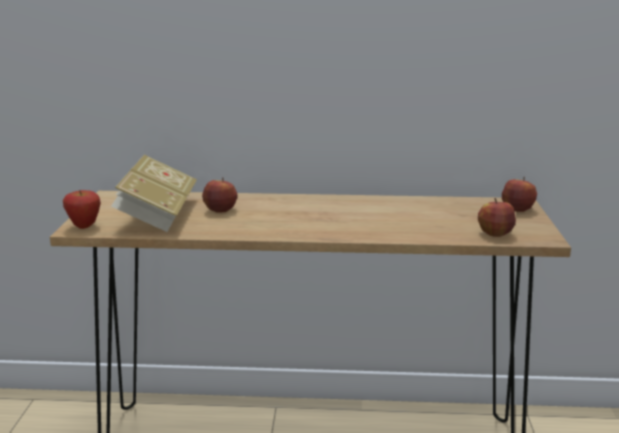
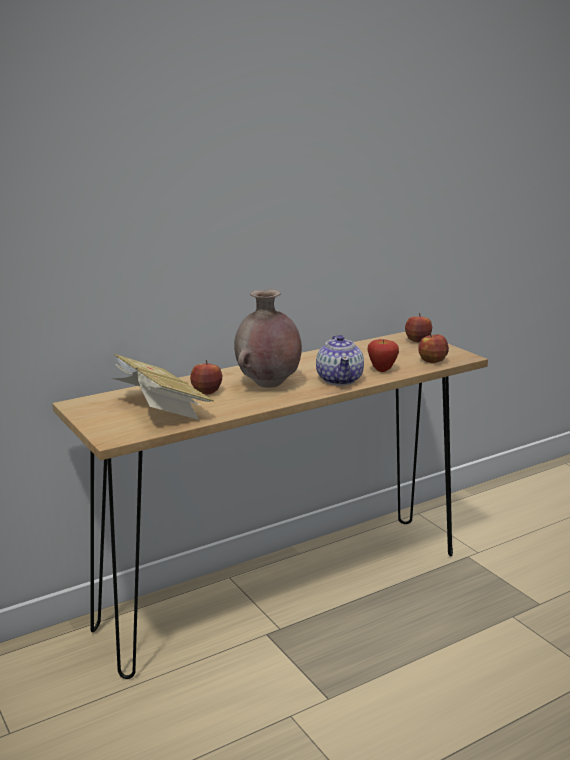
camera: 35 degrees left, 0 degrees up
apple [63,190,101,229] -> apple moved to [368,339,399,372]
none -> brown vase [234,289,302,388]
none -> teapot [316,335,364,385]

